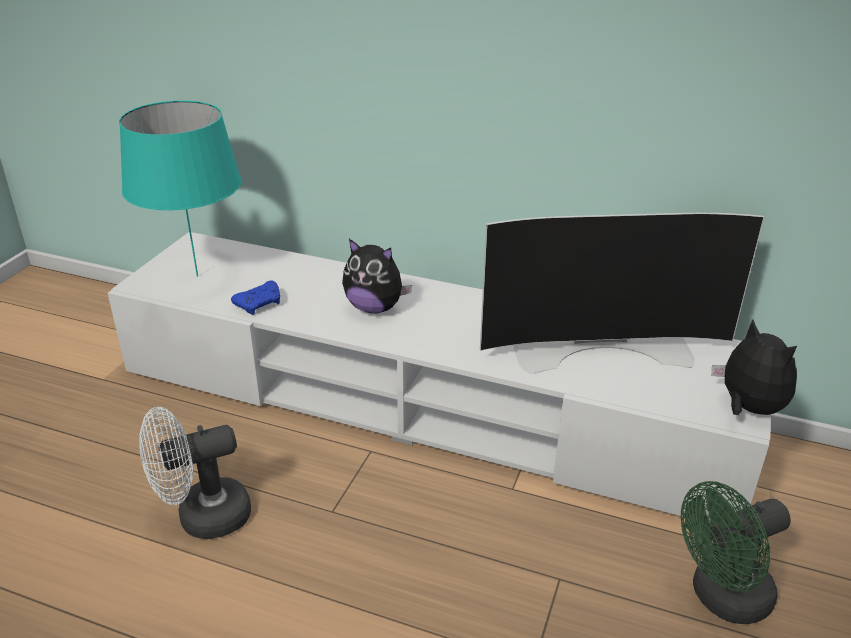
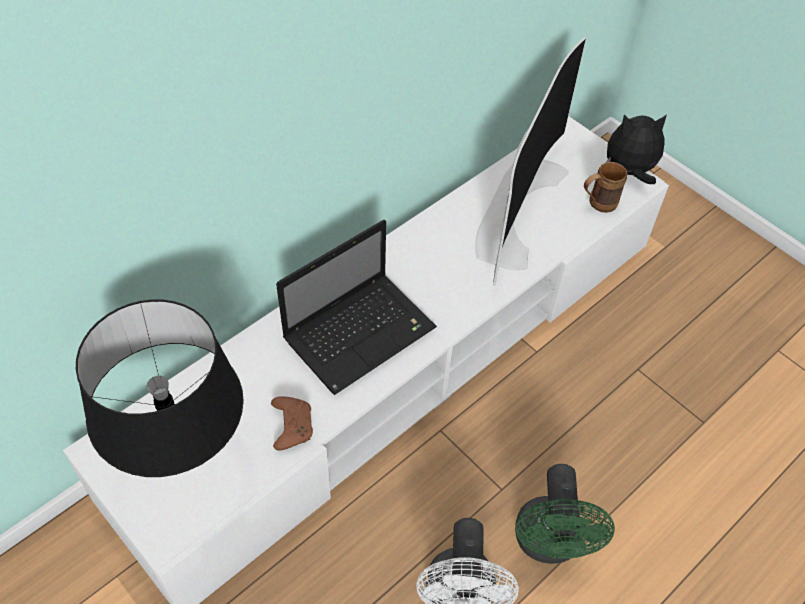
camera: 65 degrees left, 20 degrees up
turquoise table lamp [119,101,241,277] -> black table lamp [76,299,244,477]
blue game controller [231,280,280,315] -> brown game controller [271,396,313,451]
plush toy [342,239,412,314] -> laptop [276,220,437,395]
green fan [681,481,791,624] -> green fan moved to [515,464,615,564]
none -> brown mug [584,162,627,213]

